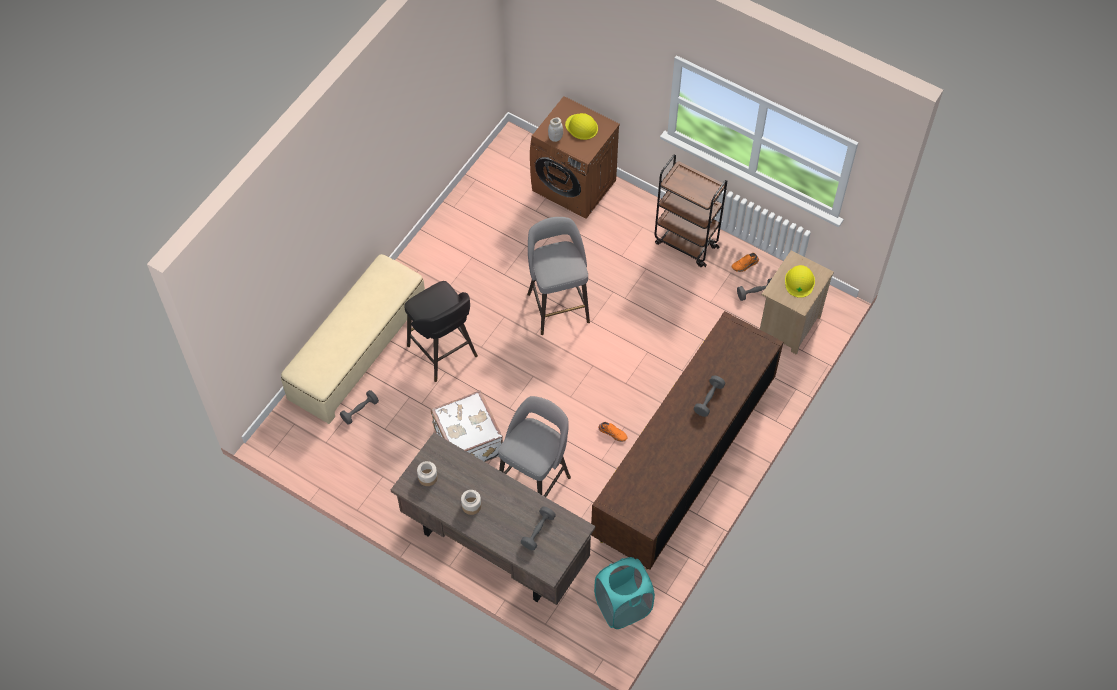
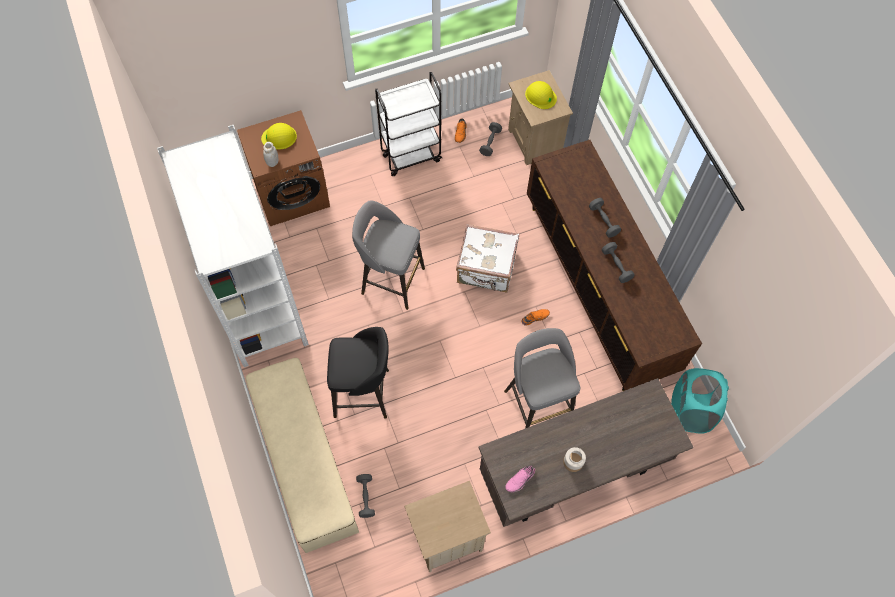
camera: 55 degrees left, 5 degrees up
jar [417,461,438,486] -> pink shoe [505,465,535,492]
white suitcase [431,390,503,462] -> white suitcase moved to [456,224,519,293]
grey dumbbell [521,507,556,550] -> grey dumbbell moved to [602,242,635,283]
brown cart [655,154,727,267] -> white cart [375,72,443,176]
none -> white bookcase [157,125,309,367]
none -> beige nightstand [404,481,491,572]

